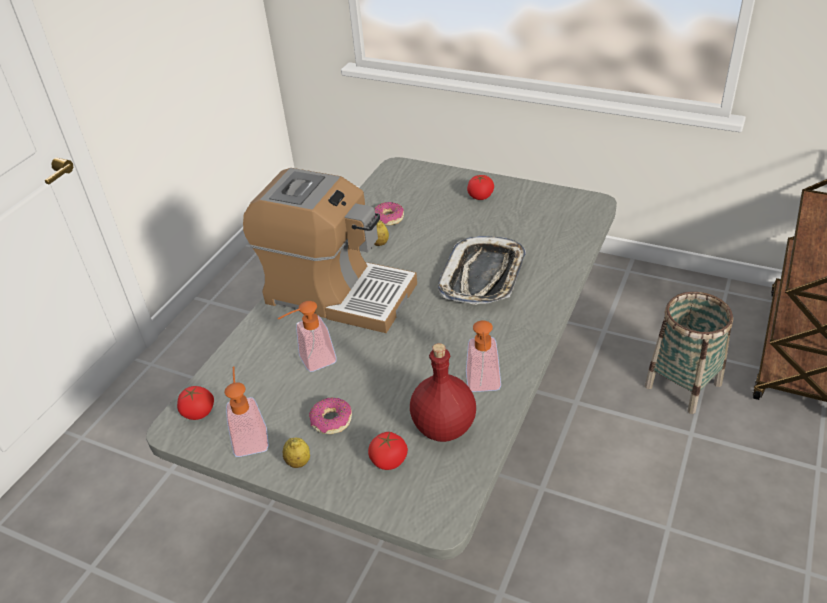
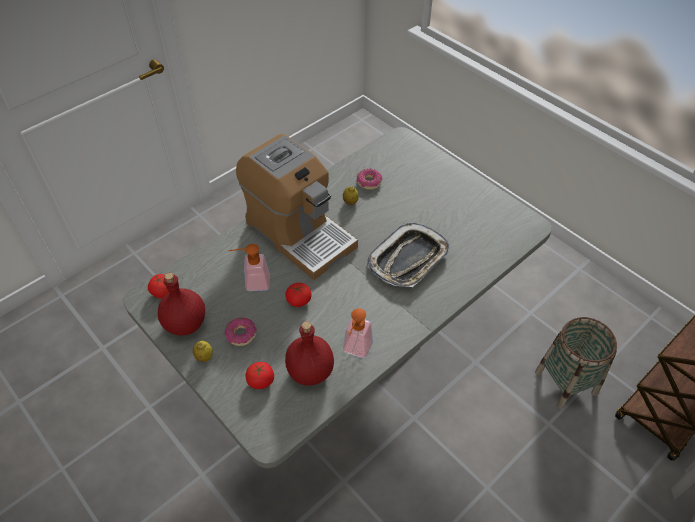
camera: 20 degrees right, 10 degrees up
soap dispenser [224,366,269,457] -> red bottle [158,273,205,336]
tomato [467,175,494,200] -> tomato moved to [285,283,311,307]

